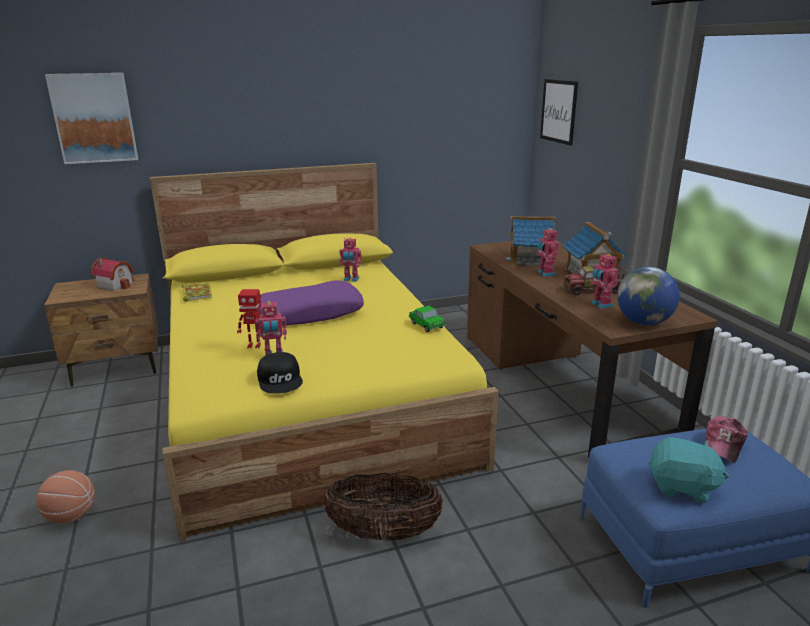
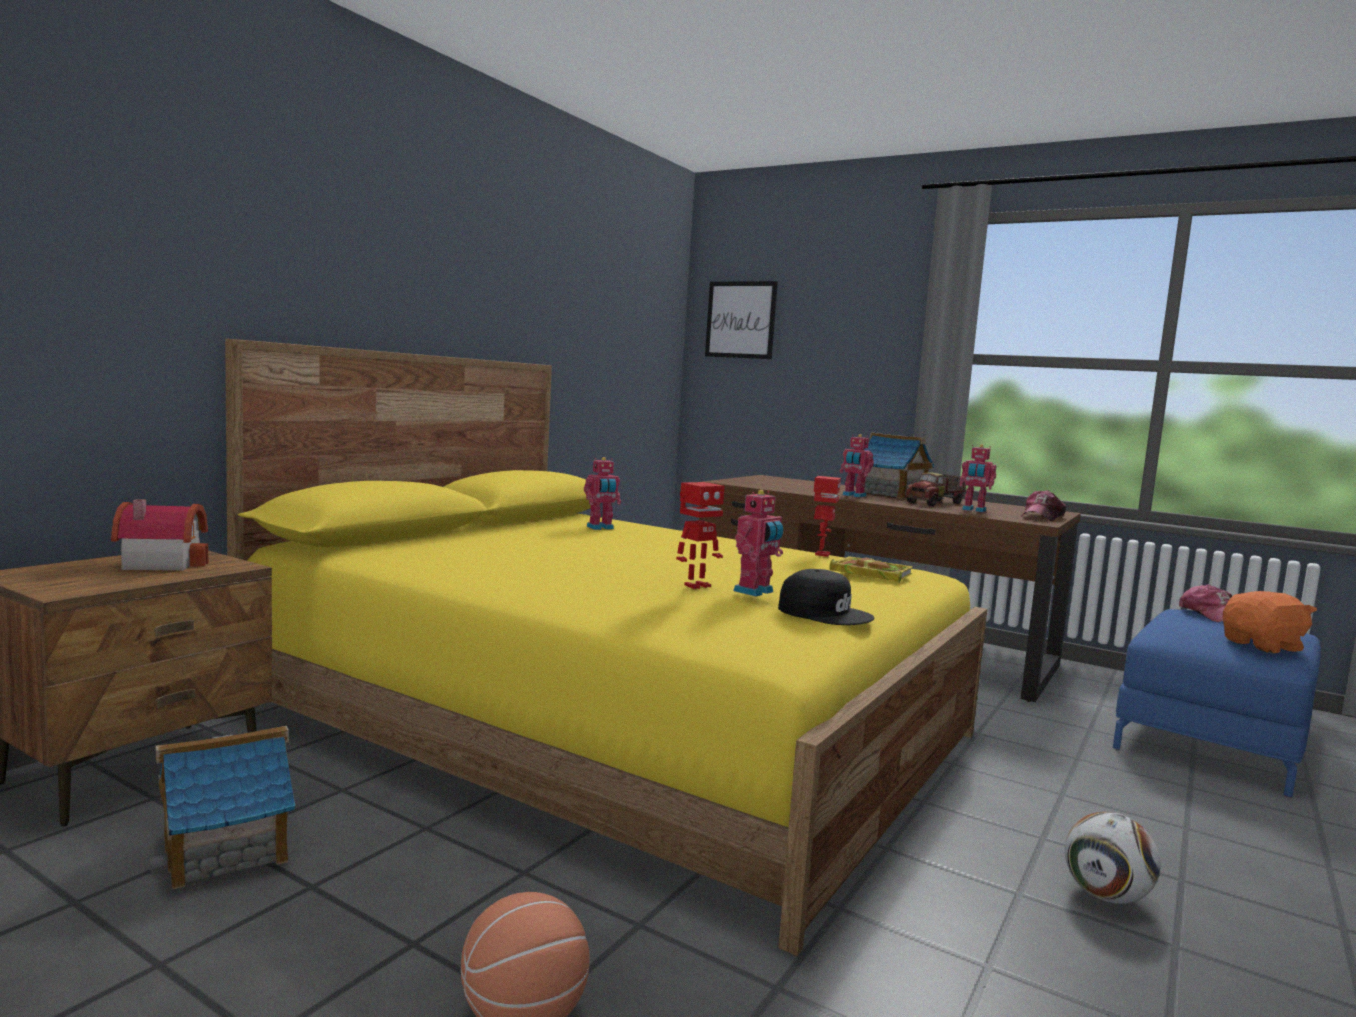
camera: 40 degrees left, 15 degrees down
picture [45,73,138,164] -> none
book [182,282,212,302] -> book moved to [829,556,913,583]
purple pillow [258,280,364,326] -> none
basket [324,473,443,541] -> none
toy car [409,305,446,332] -> toy robot [814,476,841,557]
toy house [505,216,556,266] -> toy house moved to [149,726,295,889]
globe [617,267,680,325] -> cap [1021,490,1066,521]
turquoise plush toy [648,437,729,503] -> orange plush toy [1223,591,1317,653]
none -> football [1065,812,1161,904]

